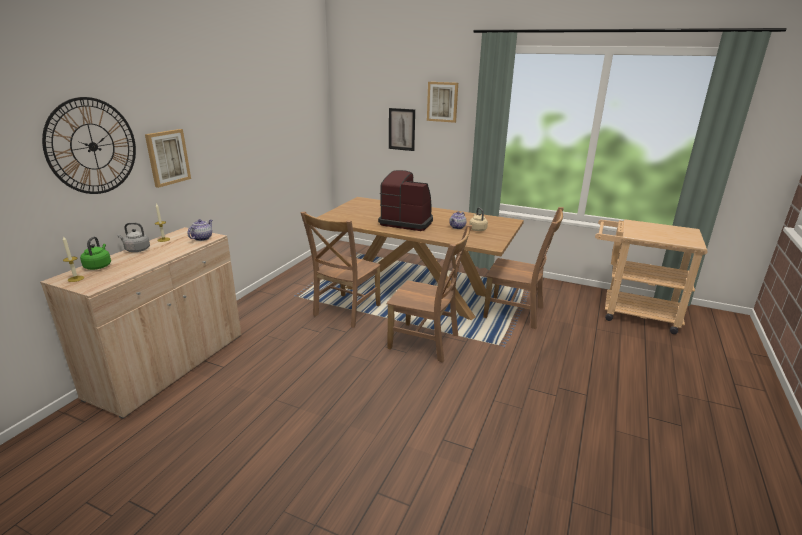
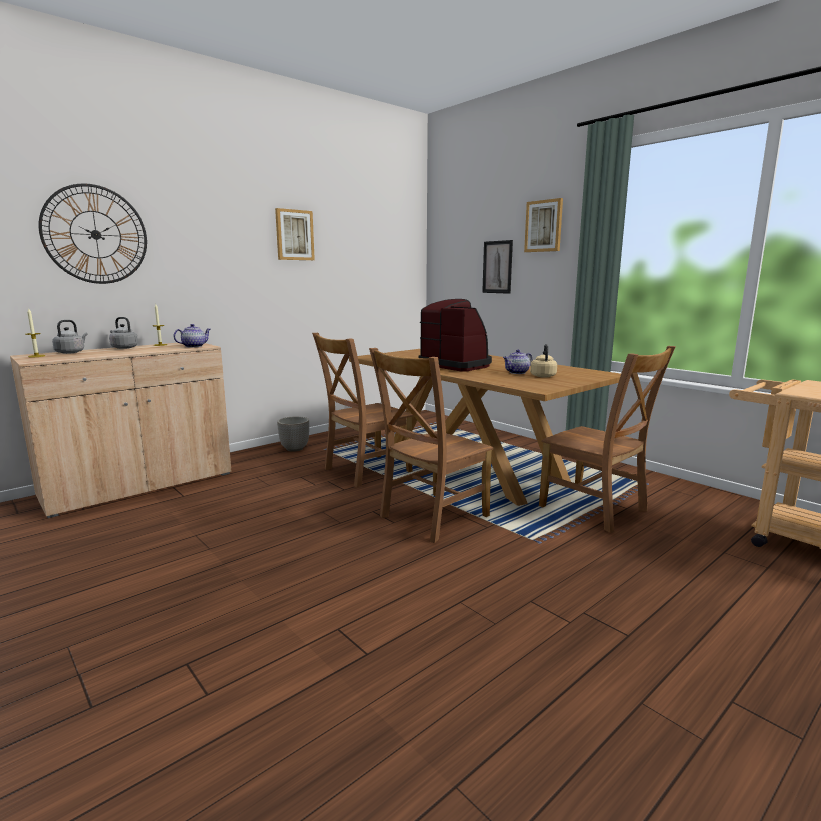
camera: 25 degrees right, 10 degrees down
green kettle [80,237,111,270] -> grey kettle [52,320,88,354]
picture [145,129,191,188] -> picture moved to [275,208,315,260]
brown chair [387,225,472,363] -> brown chair turned 90 degrees clockwise [369,348,494,543]
none -> planter [277,416,309,452]

